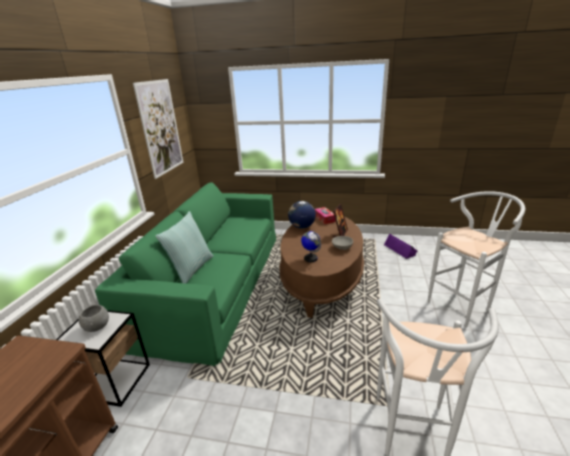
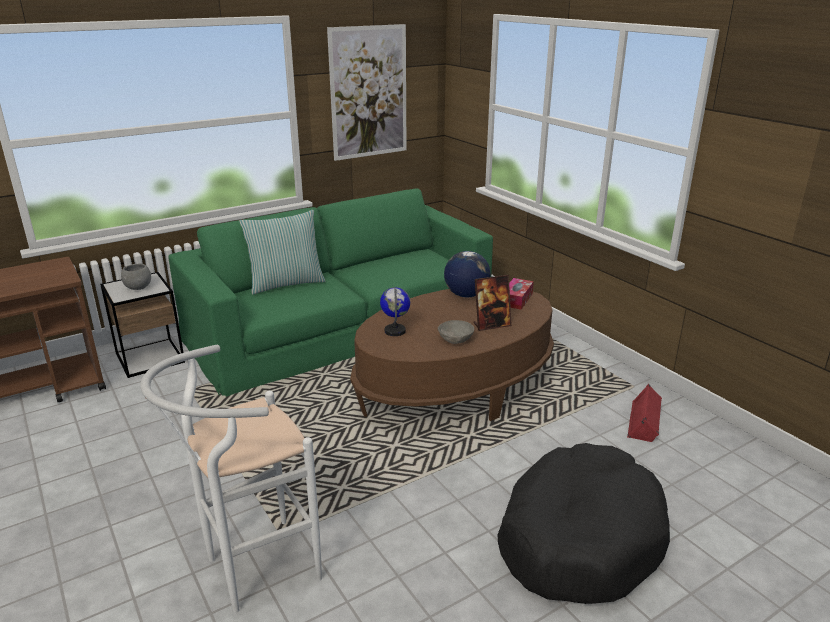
camera: 45 degrees right, 0 degrees up
purple speaker [384,233,417,259] -> red speaker [627,384,662,442]
white stool [427,191,525,328] -> black dog bed [498,443,670,604]

